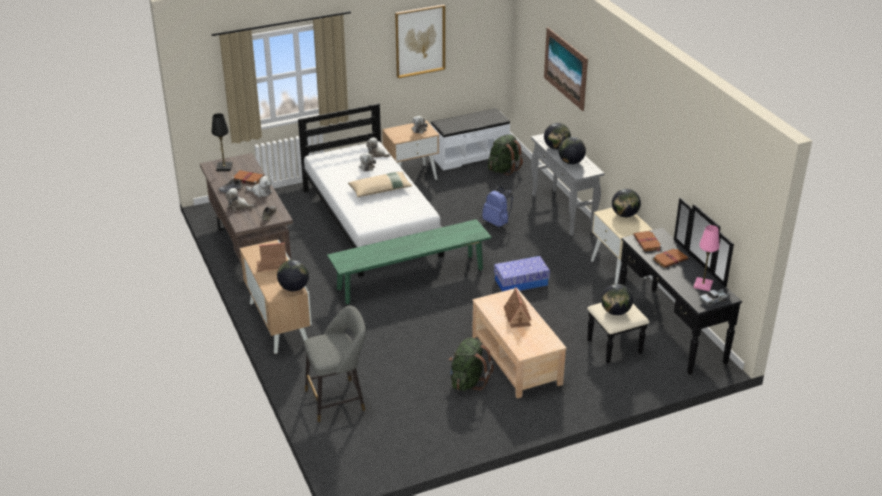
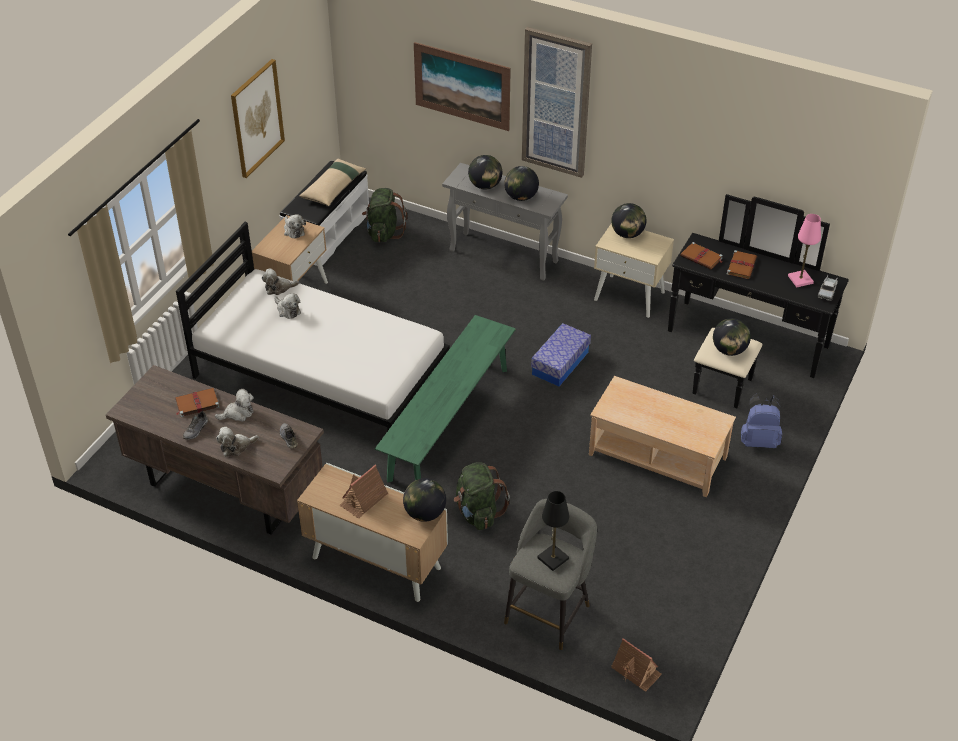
camera: 40 degrees left, 10 degrees up
black table lamp [212,113,232,171] -> black table lamp moved to [537,491,569,571]
beige pillow [348,172,412,197] -> beige pillow moved to [299,158,366,206]
green backpack [449,338,493,391] -> green backpack moved to [454,462,510,530]
blue backpack [482,186,513,227] -> blue backpack moved to [741,394,782,448]
toy house [504,287,532,328] -> toy house moved to [611,638,662,692]
none -> picture [522,27,592,178]

